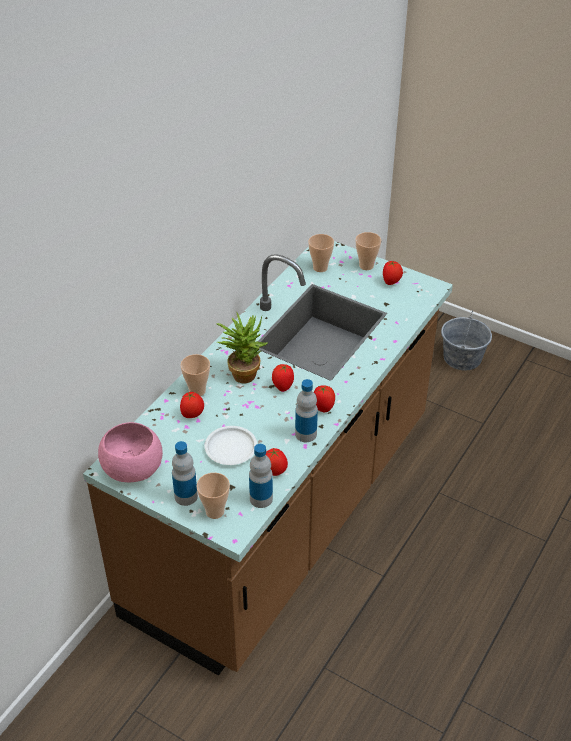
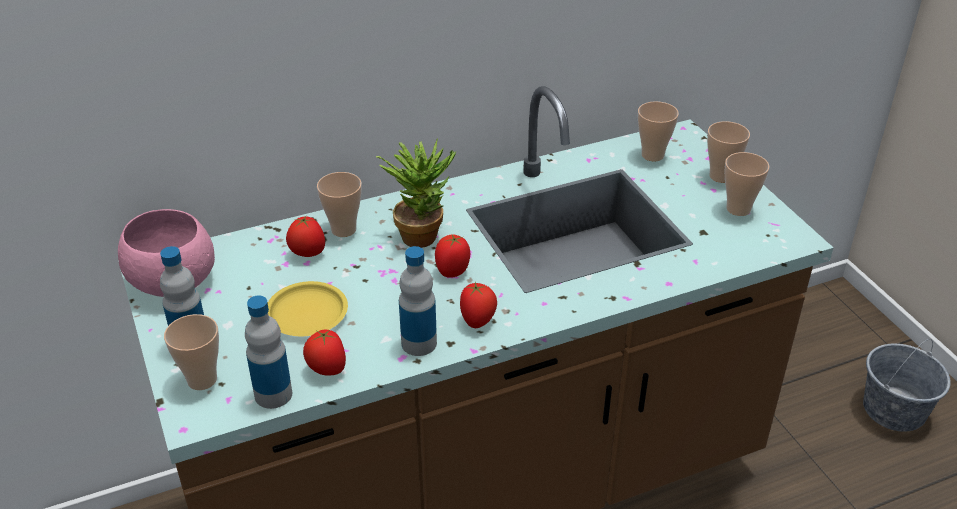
camera: 35 degrees right, 5 degrees down
white plate [205,426,257,465] -> yellow plate [268,281,348,336]
tomato [383,260,403,285] -> cup [724,152,770,216]

